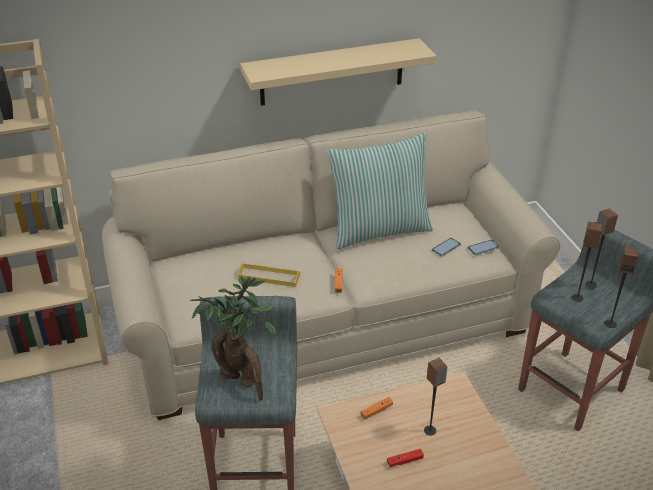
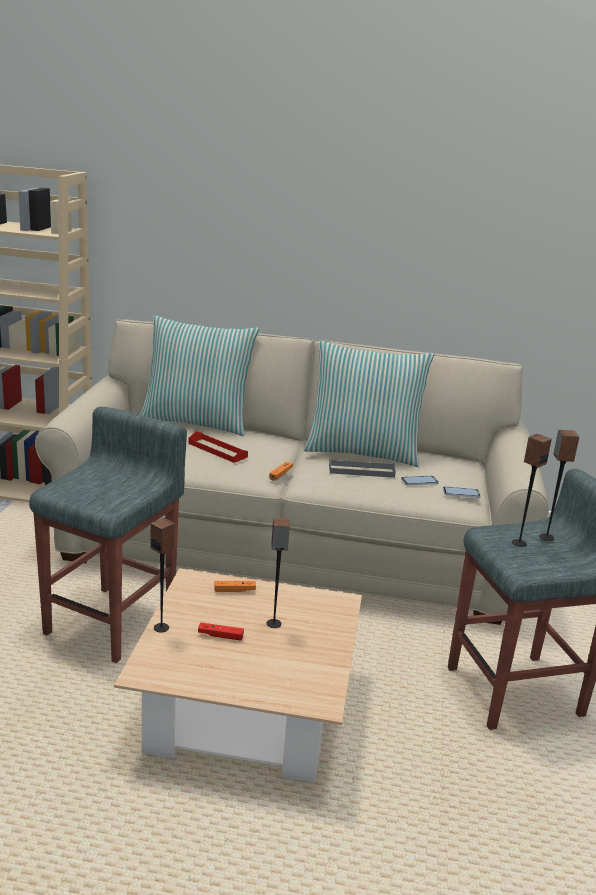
camera: 25 degrees right, 15 degrees down
potted plant [190,276,276,401] -> none
yellow tray [238,263,300,287] -> red tray [188,431,248,463]
beige shelf [240,38,437,106] -> none
speaker [604,246,638,328] -> speaker moved to [151,518,175,632]
none -> pillow [140,315,259,436]
none -> grey tray [329,459,396,478]

